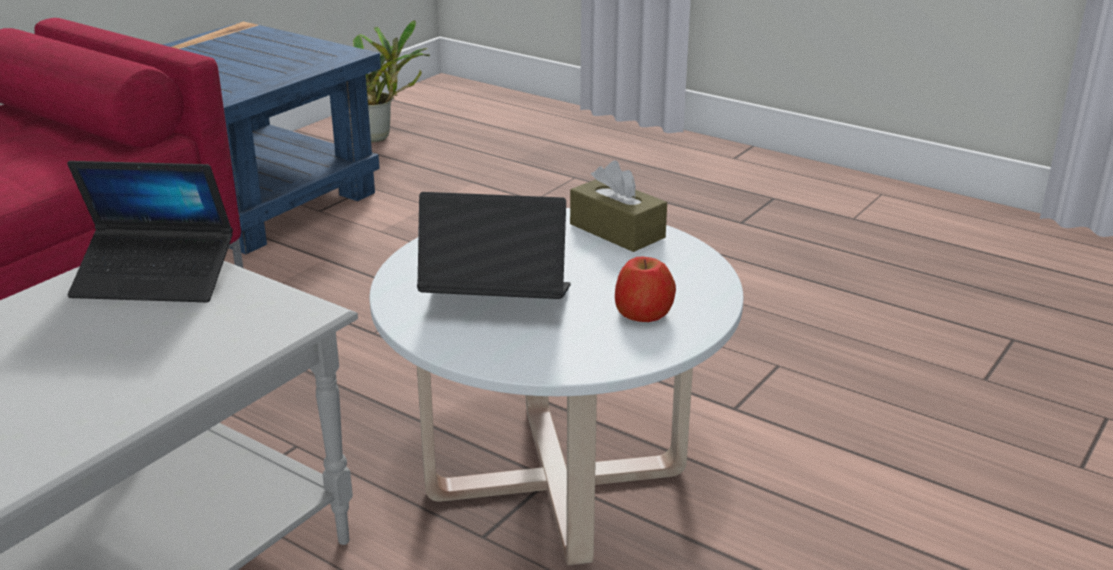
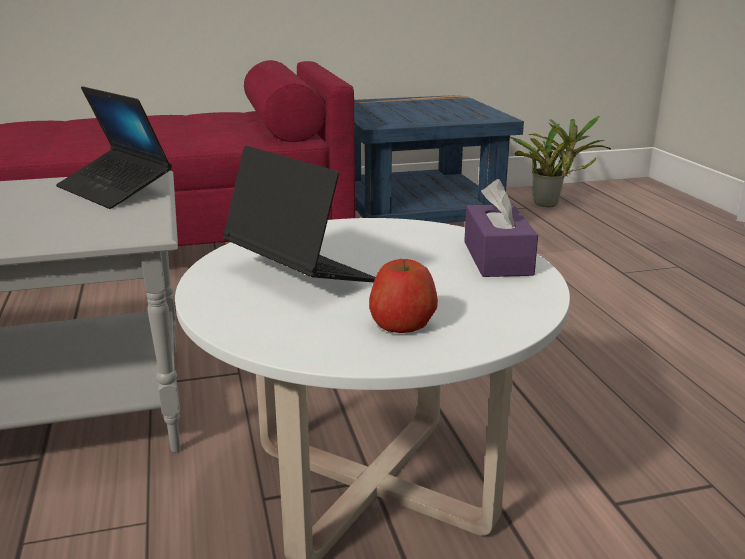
camera: 40 degrees right, 5 degrees down
brown tissue box [570,161,667,252] -> purple tissue box [464,179,538,277]

